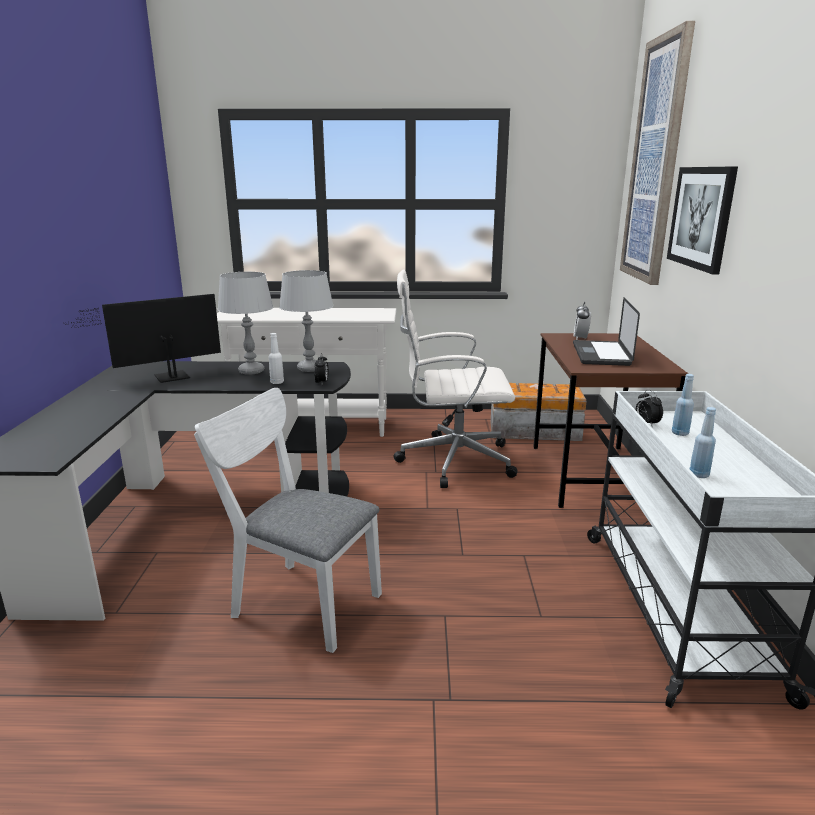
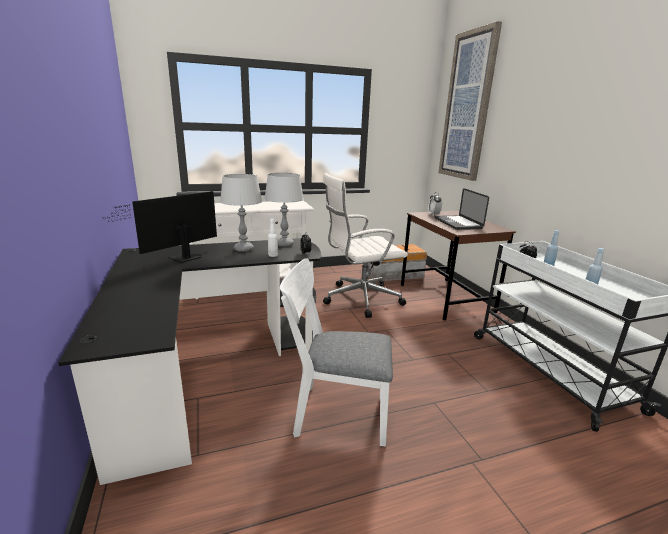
camera: 20 degrees left, 0 degrees up
picture [667,167,738,275] -> none

